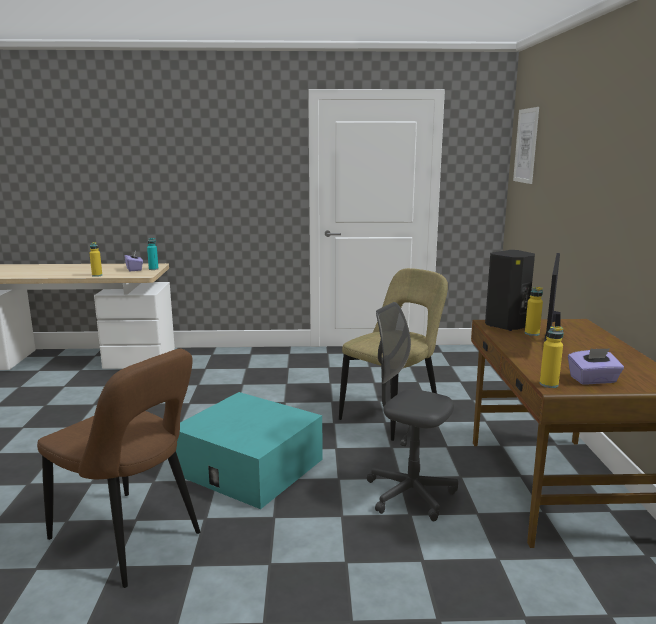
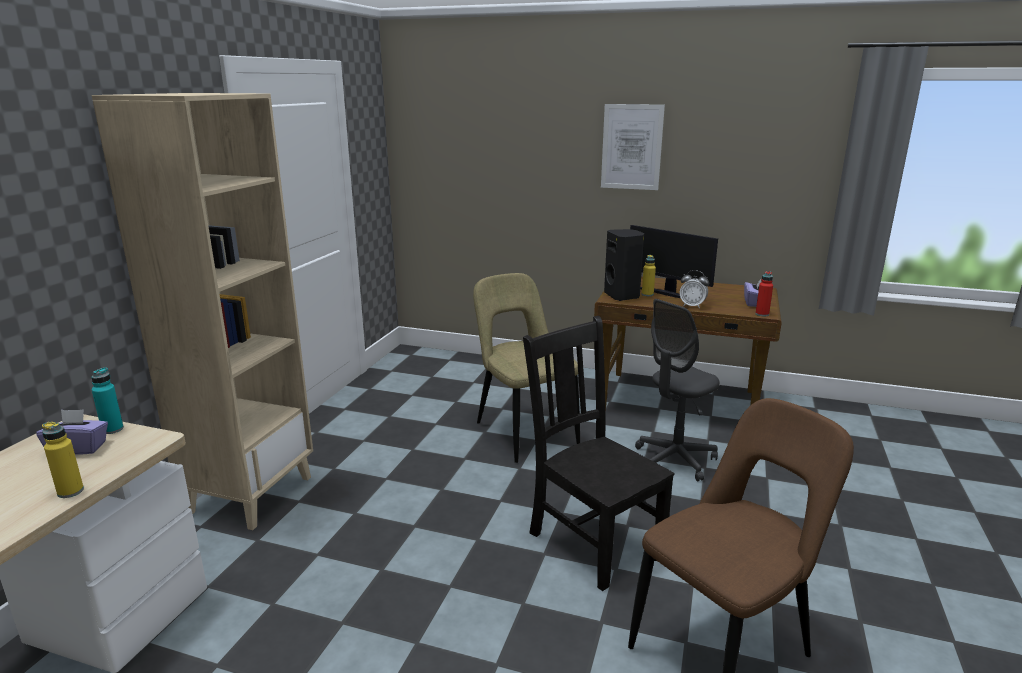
camera: 70 degrees left, 5 degrees up
turquoise storage box [176,392,322,509] -> black chair [523,316,674,591]
picture [513,107,539,184] -> picture moved to [601,104,665,190]
yellow bottle [540,327,564,388] -> red bottle [755,271,773,316]
none -> beige bookcase [92,93,313,530]
none -> alarm clock [680,270,709,309]

